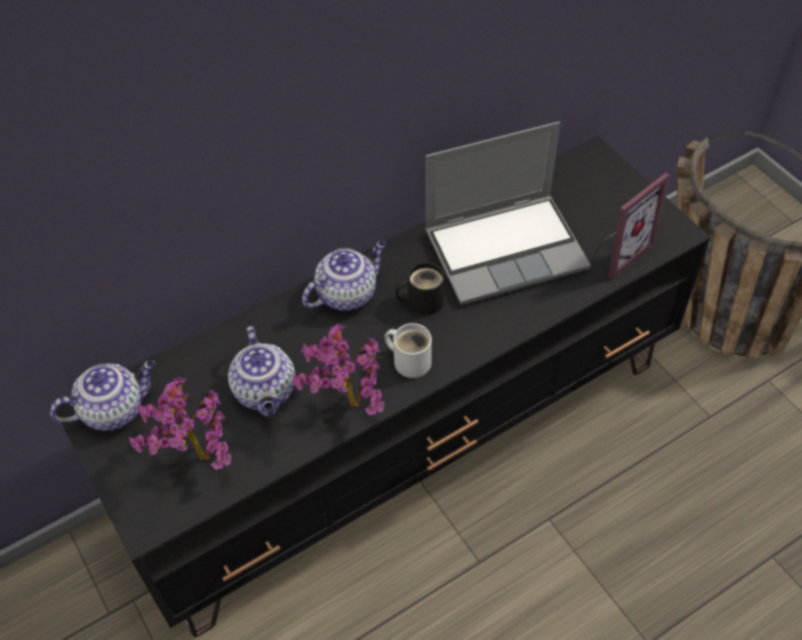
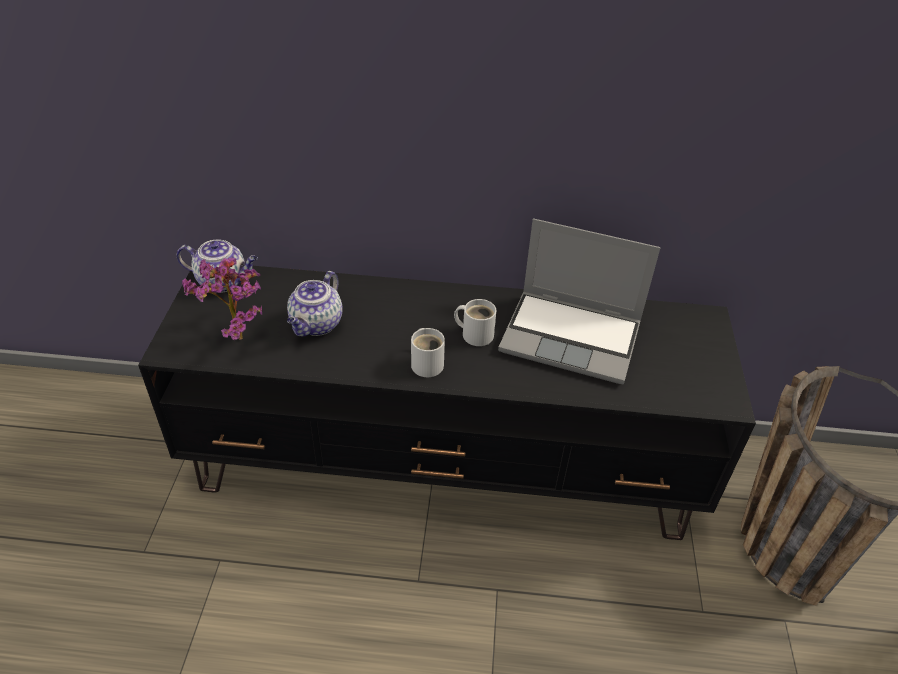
camera: 35 degrees right, 10 degrees down
potted plant [291,324,385,416] -> none
teapot [302,241,386,311] -> none
black mug [395,262,445,315] -> white mug [454,299,496,346]
picture frame [603,173,670,279] -> none

